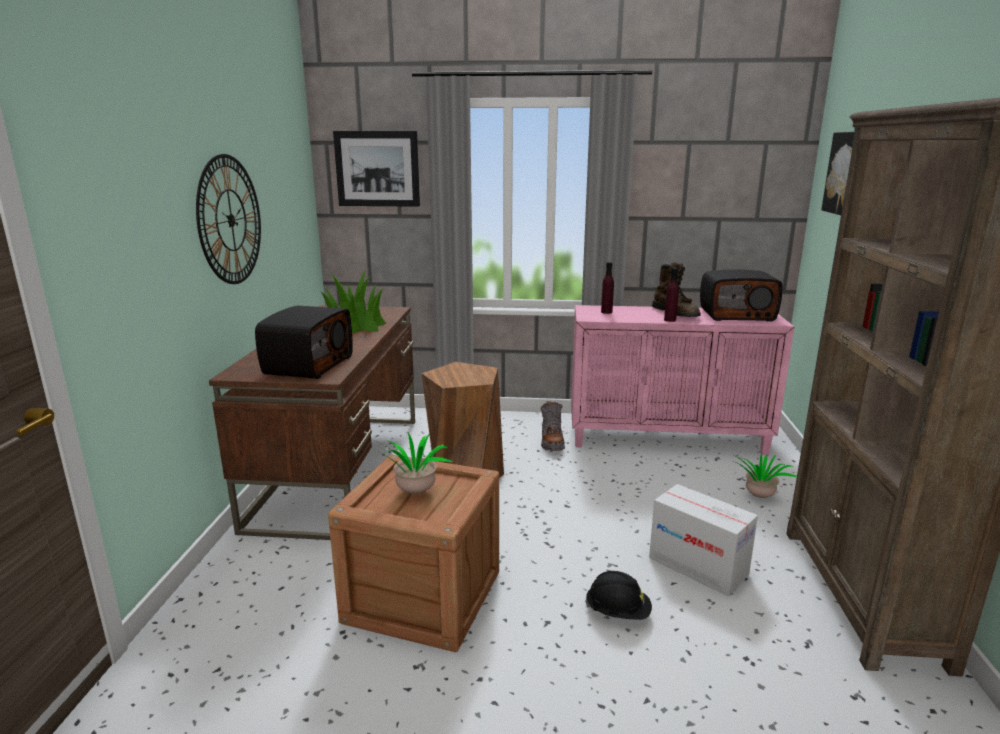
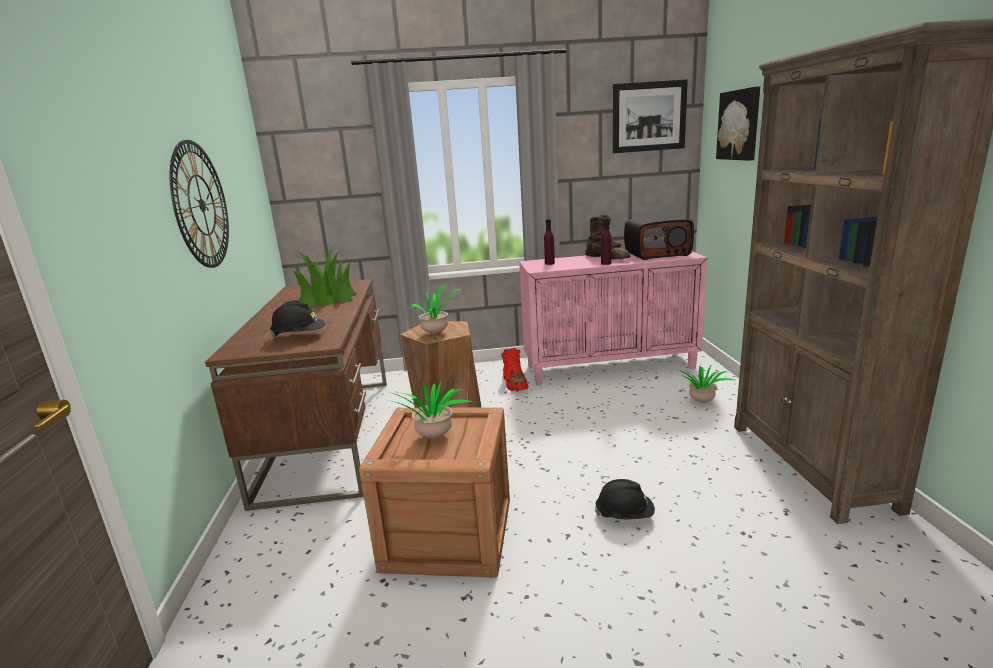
camera: 10 degrees left, 0 degrees up
radio [255,306,353,379] -> black hard hat [270,300,325,338]
picture [333,131,420,207] -> picture moved to [613,79,688,153]
grey boot [541,401,565,451] -> red boot [501,348,529,391]
cardboard box [649,484,758,596] -> none
none -> potted plant [411,284,461,334]

